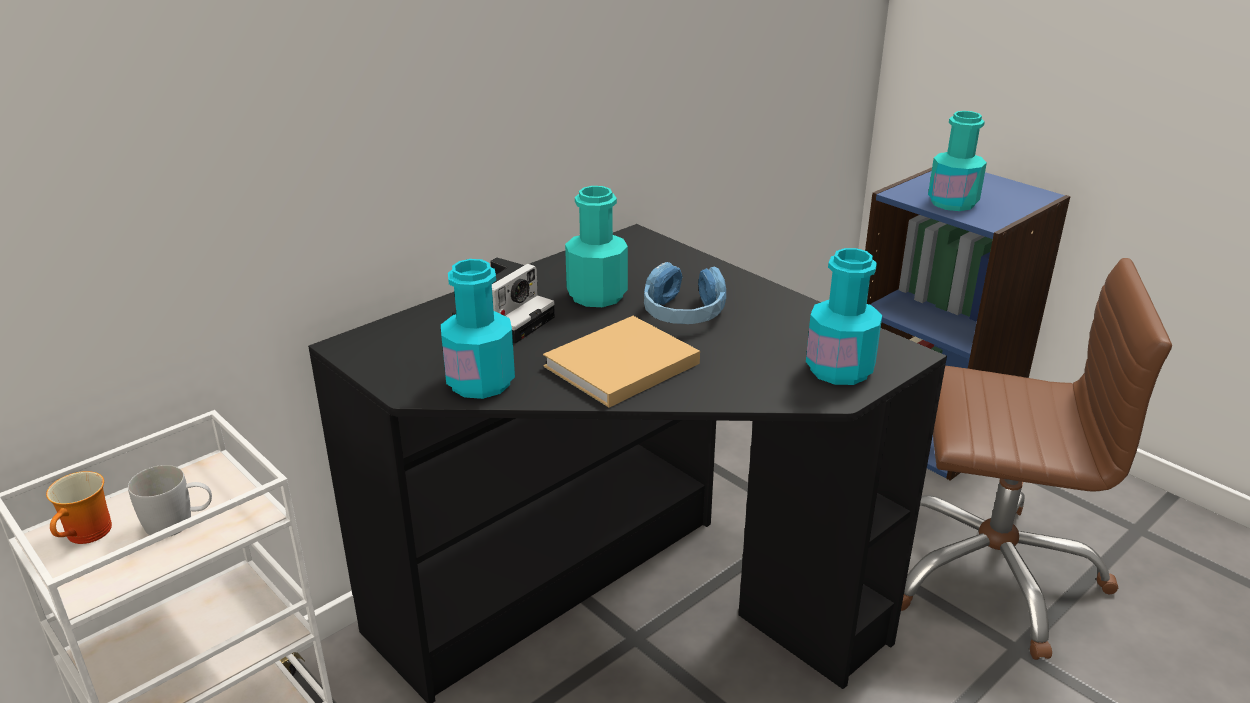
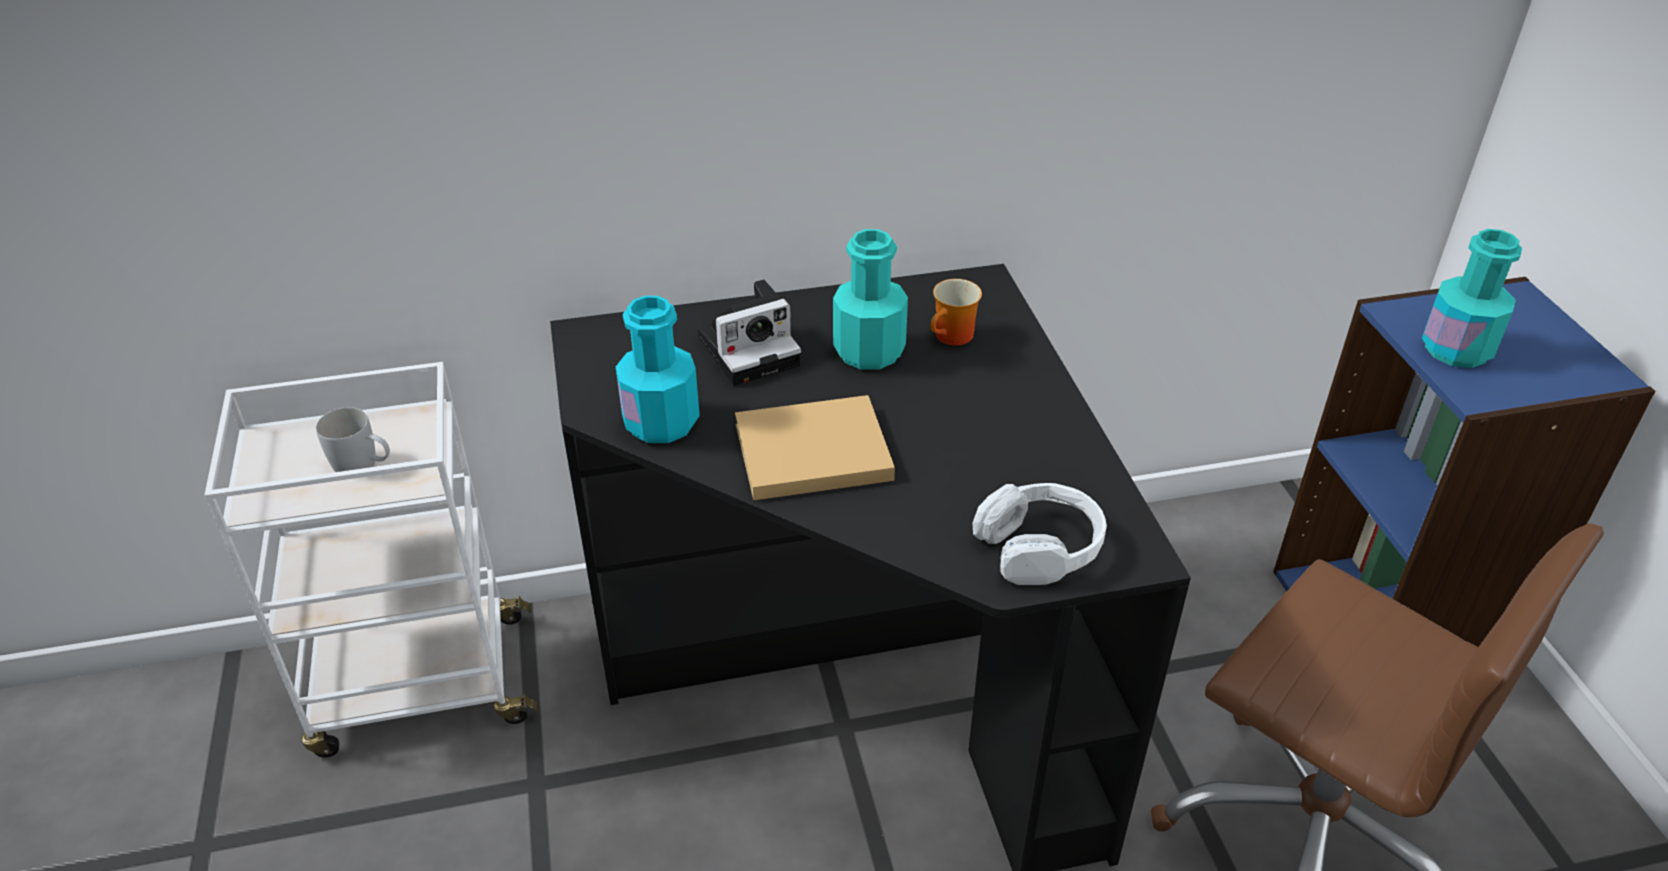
camera: 30 degrees right, 10 degrees up
mug [46,471,112,544] -> mug moved to [930,279,982,346]
blue headphones [644,262,726,324] -> none
turquoise bottle [806,248,882,385] -> white headphones [973,483,1107,585]

